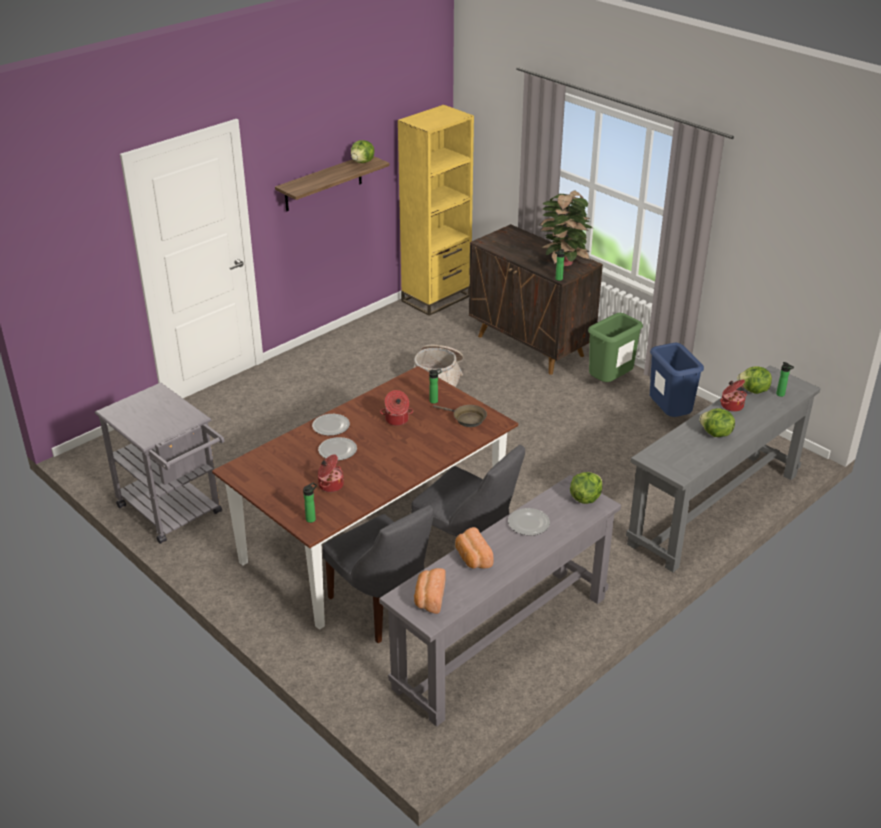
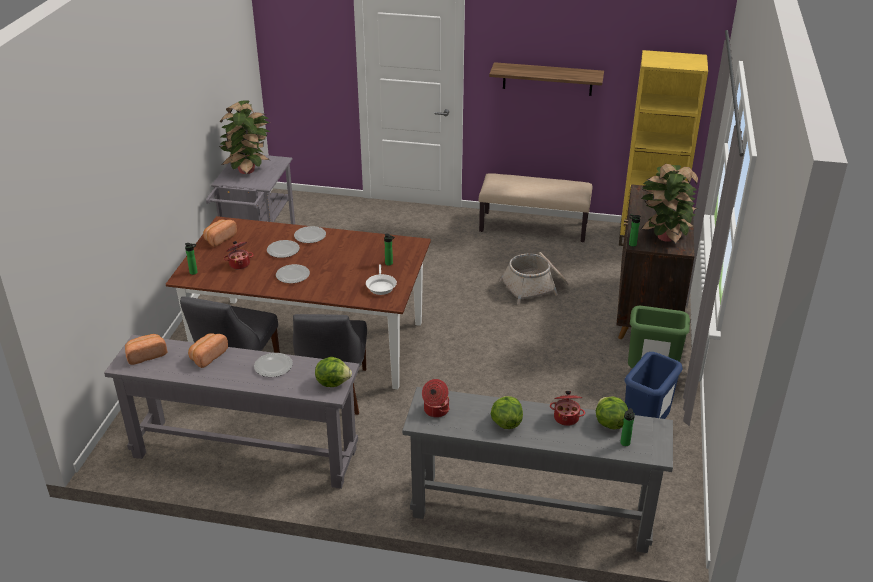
camera: 55 degrees right, 0 degrees up
lettuce [351,140,375,163] -> none
cooking pot [380,390,413,426] -> cooking pot moved to [422,379,450,418]
brown frying pan [433,405,487,427] -> white frying pan [366,264,397,295]
none -> bread [203,220,237,247]
none -> potted plant [219,100,270,174]
none -> plate [276,264,310,283]
none -> beige bench [479,173,592,242]

